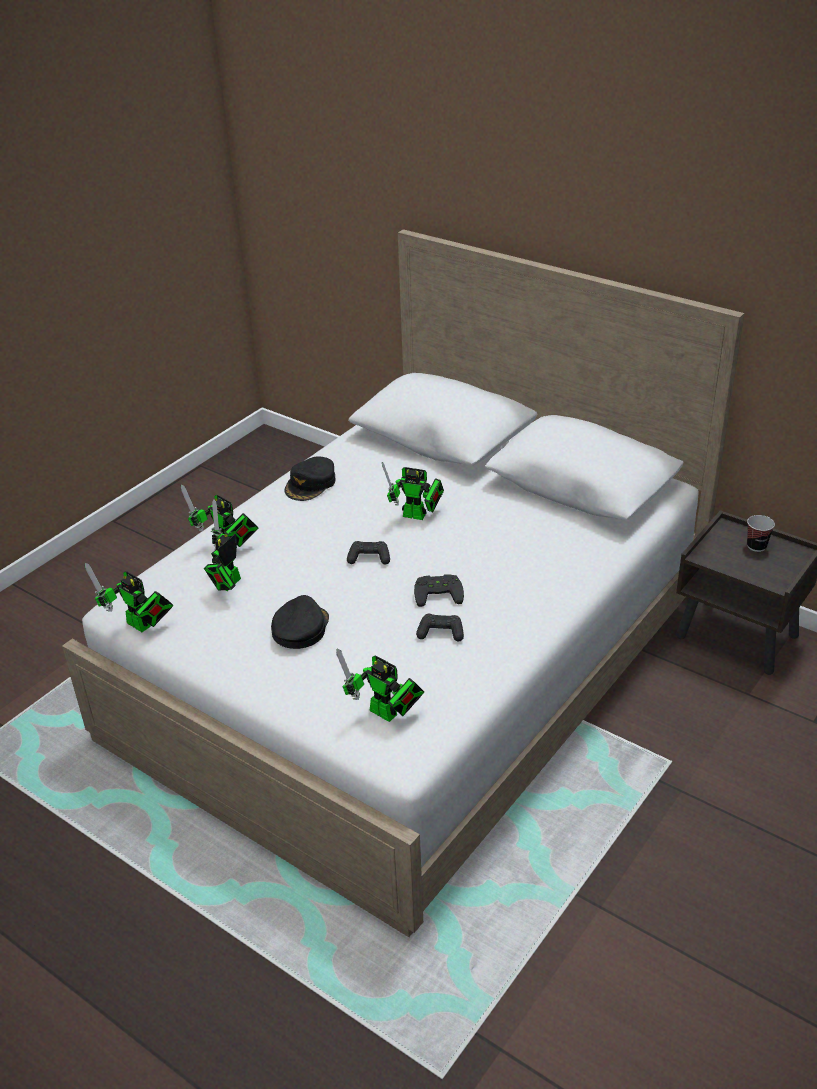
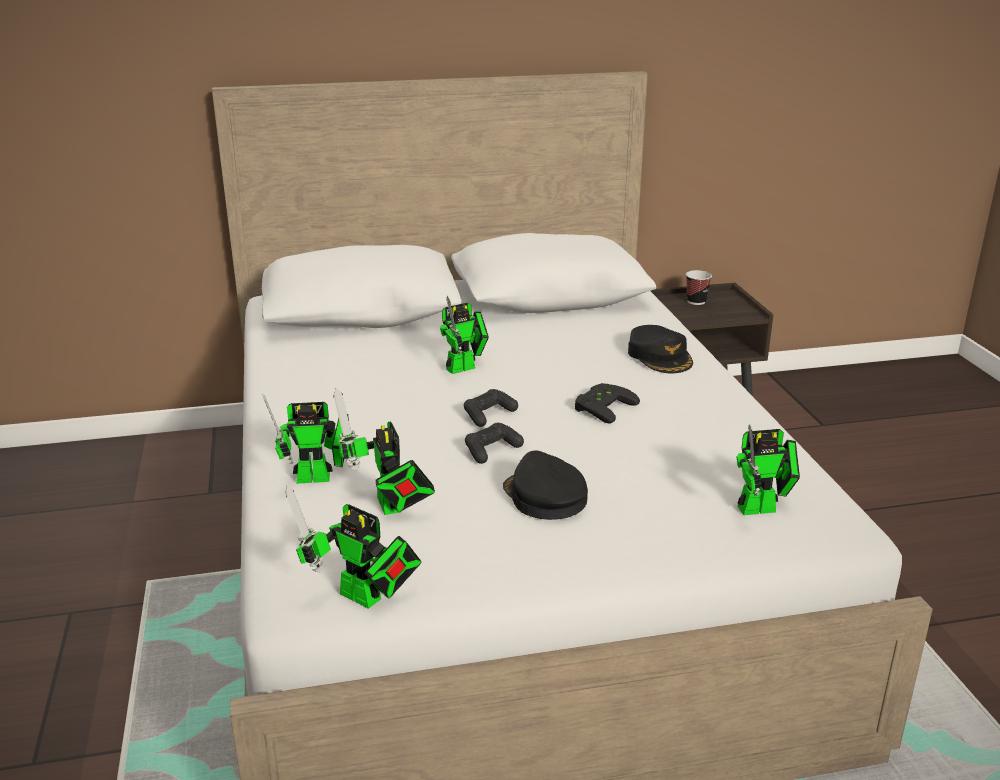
camera: 50 degrees left, 10 degrees down
toy robot [85,563,173,632] -> toy robot turned 45 degrees clockwise [286,486,422,609]
black cap [285,457,336,501] -> black cap moved to [628,325,693,374]
black game controller [416,614,464,642] -> black game controller moved to [465,423,524,464]

